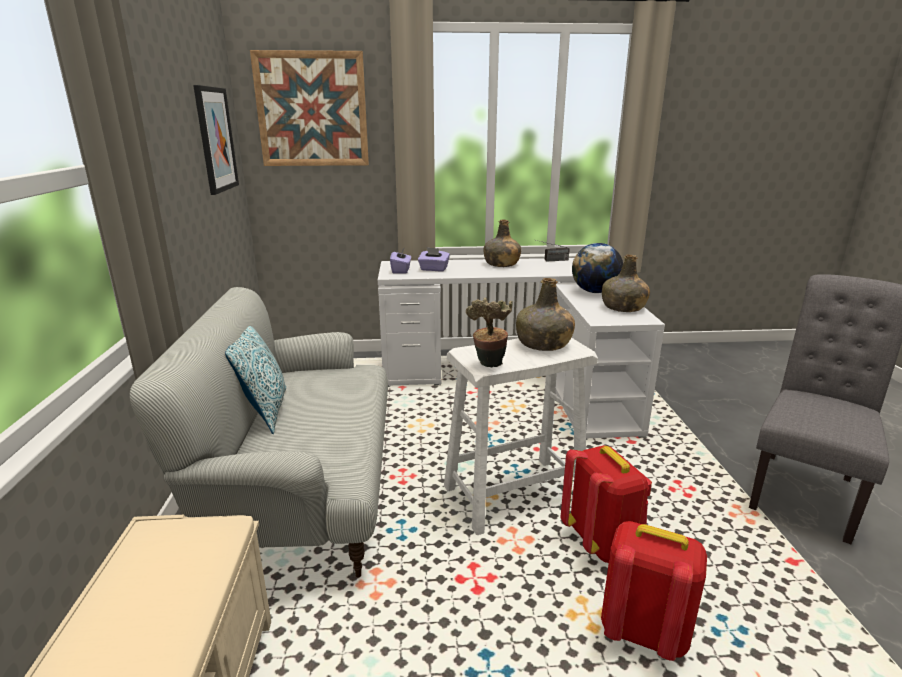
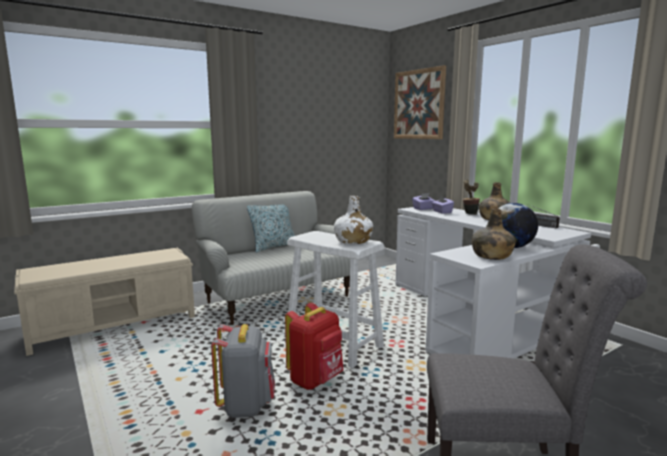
camera: 60 degrees right, 10 degrees down
picture [193,85,239,195] -> none
potted plant [466,297,513,367] -> potted plant moved to [463,180,480,215]
green bottle [516,278,575,351] -> white bottle [334,196,373,244]
red backpack [601,521,707,661] -> grey backpack [211,324,275,418]

